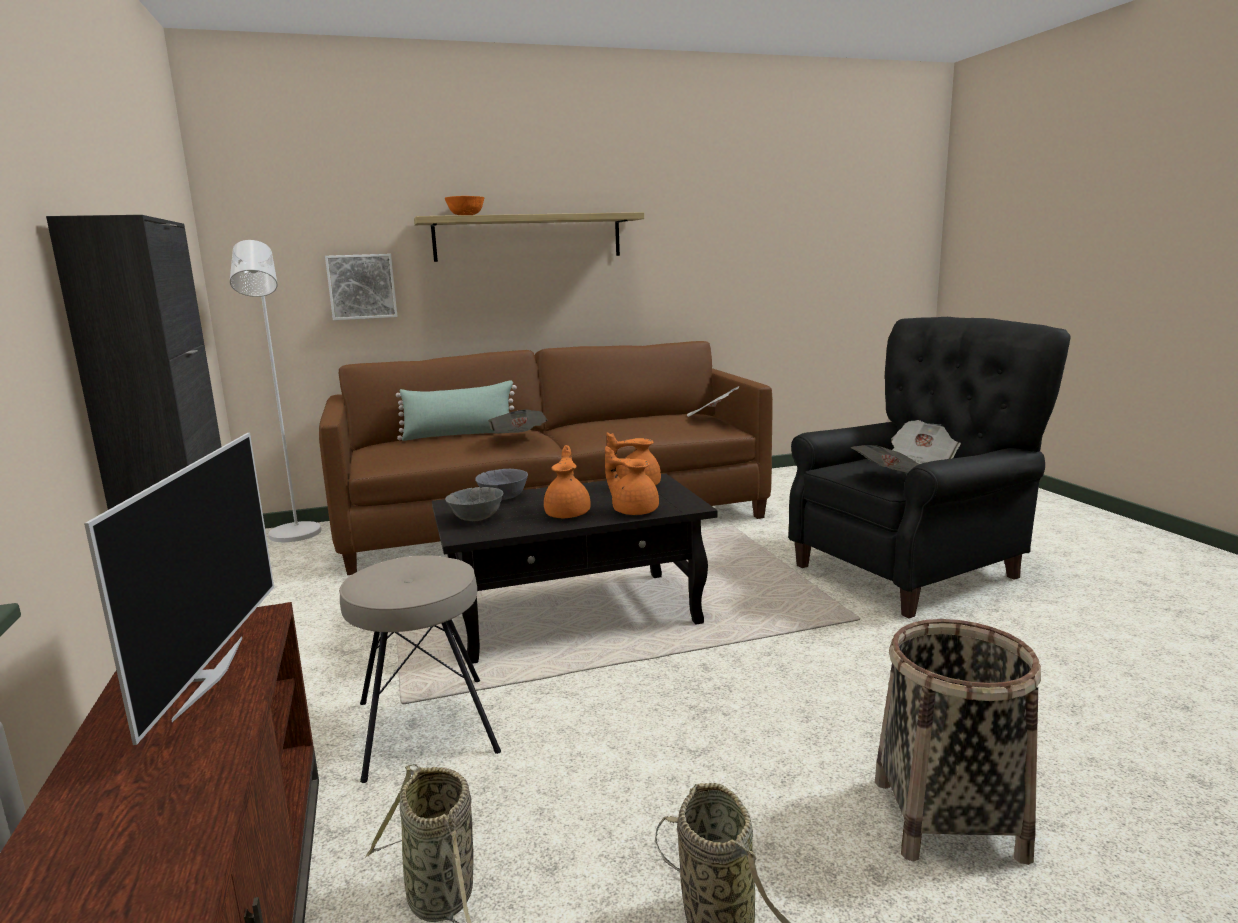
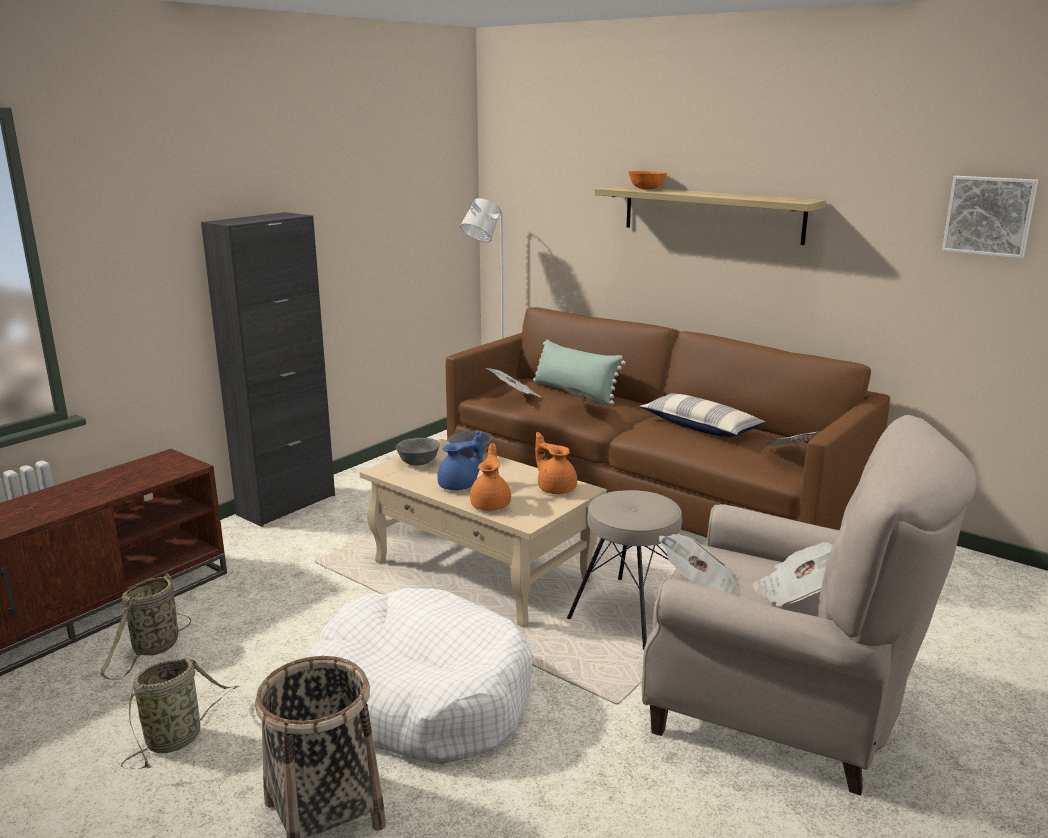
camera: 55 degrees right, 5 degrees up
television [84,433,274,745] -> none
picture [325,254,398,320] -> picture moved to [942,176,1038,259]
beige stool [339,555,501,783] -> beige stool moved to [567,490,682,649]
black coffee table [432,474,718,664] -> beige coffee table [360,439,607,627]
orange teapot [544,445,591,518] -> blue teapot [437,431,483,490]
black armchair [788,317,1070,618] -> beige armchair [642,415,977,795]
none -> white dog bed [308,588,533,764]
none -> newspaper [486,368,541,397]
none -> pillow [640,393,765,437]

